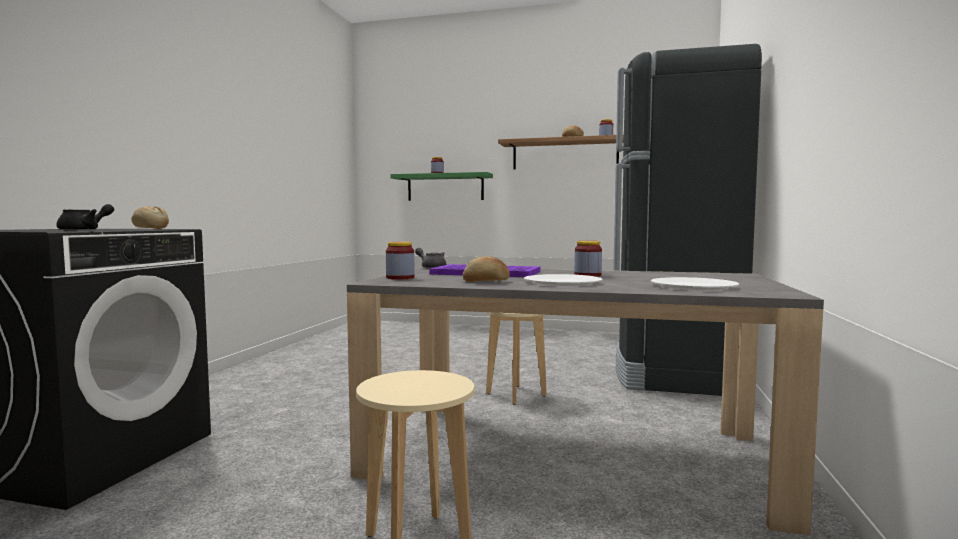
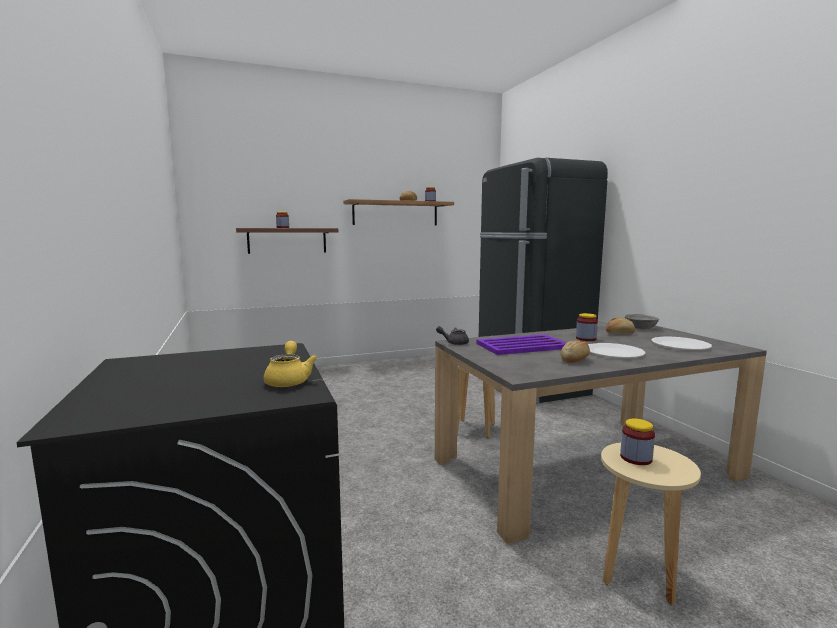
camera: 35 degrees left, 5 degrees up
black teapot [56,204,114,231] -> yellow teapot [264,341,318,387]
bread [131,206,169,229] -> bread moved to [606,318,635,334]
jar [386,242,414,280] -> jar moved to [620,418,655,465]
green shelf [390,172,493,201] -> brown shelf [236,228,338,254]
none -> grey bowl [625,314,659,329]

